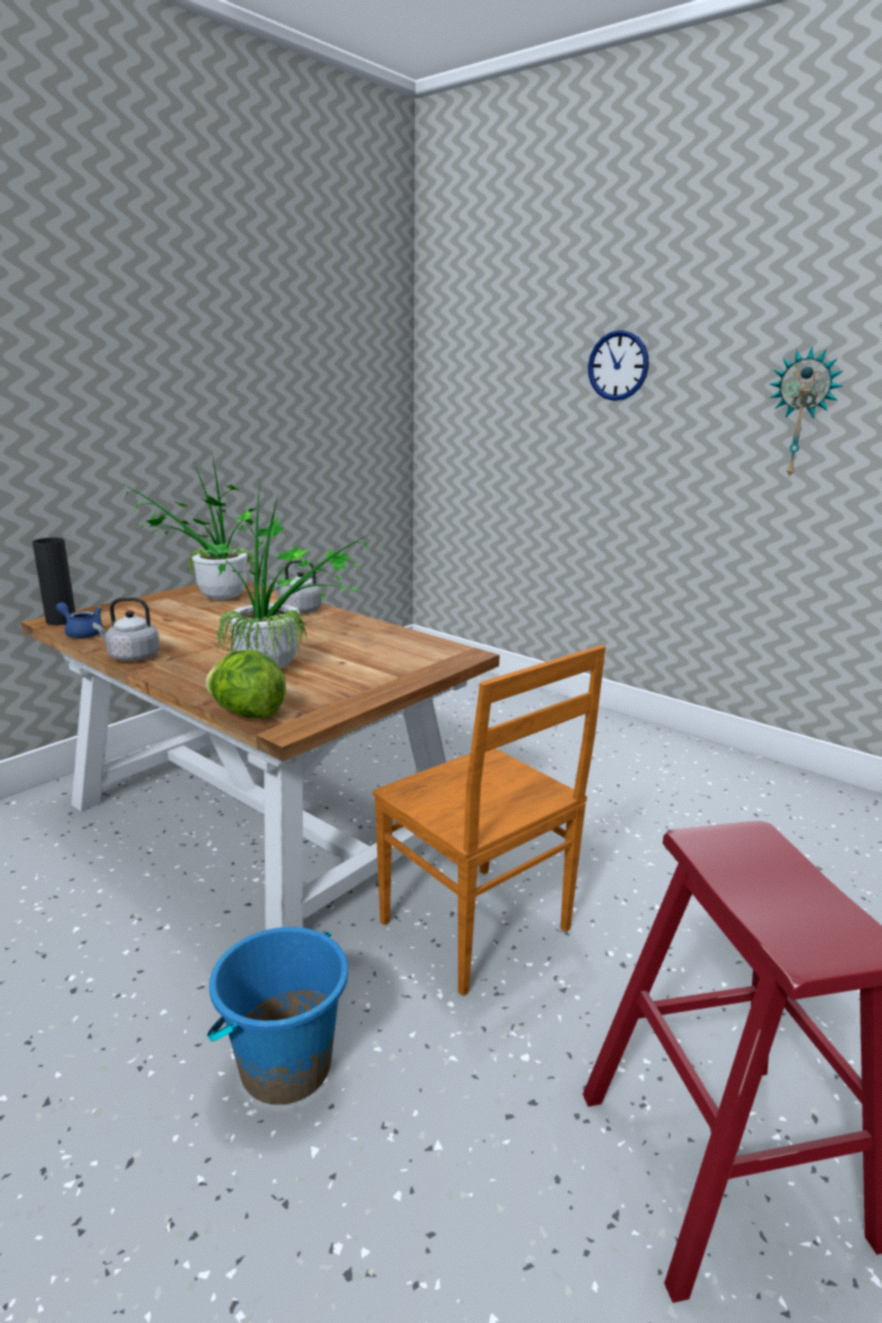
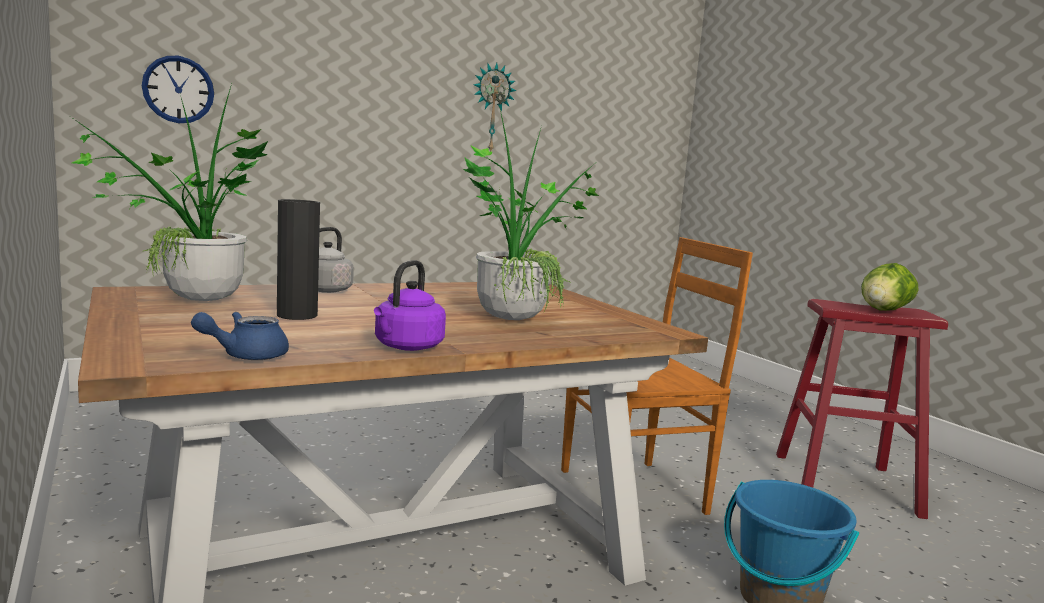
camera: 70 degrees left, 10 degrees down
black vase [32,538,75,625] -> black vase moved to [277,199,320,320]
grey kettle [93,597,160,661] -> purple kettle [374,260,446,351]
lettuce [205,650,286,718] -> lettuce moved to [861,263,919,311]
wall clock [588,330,649,401] -> wall clock moved to [142,56,214,123]

